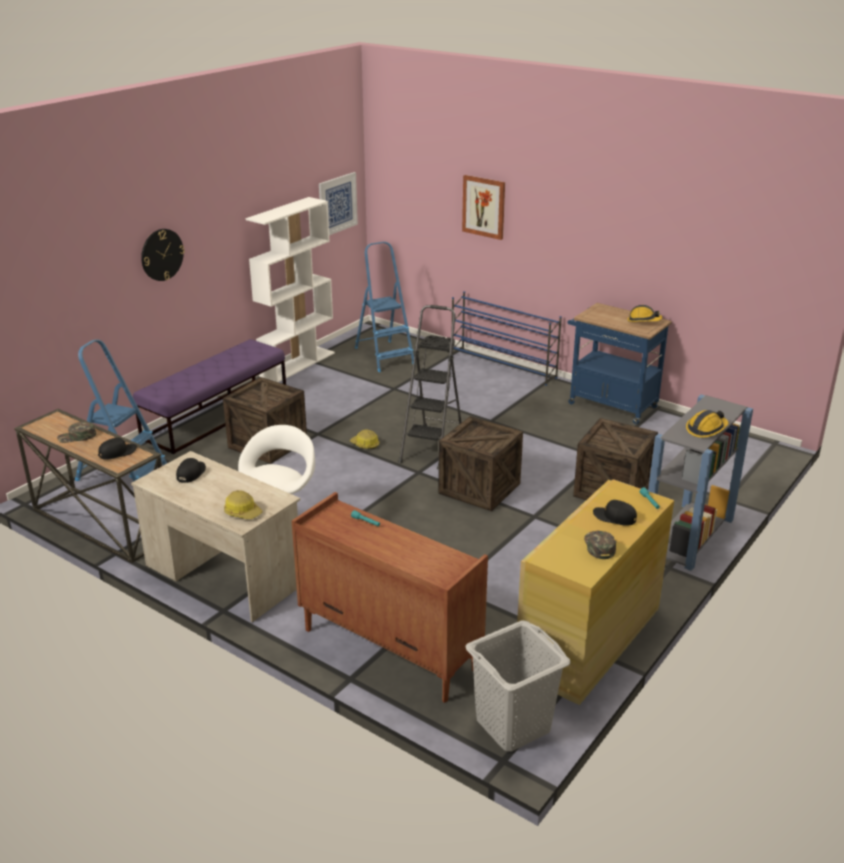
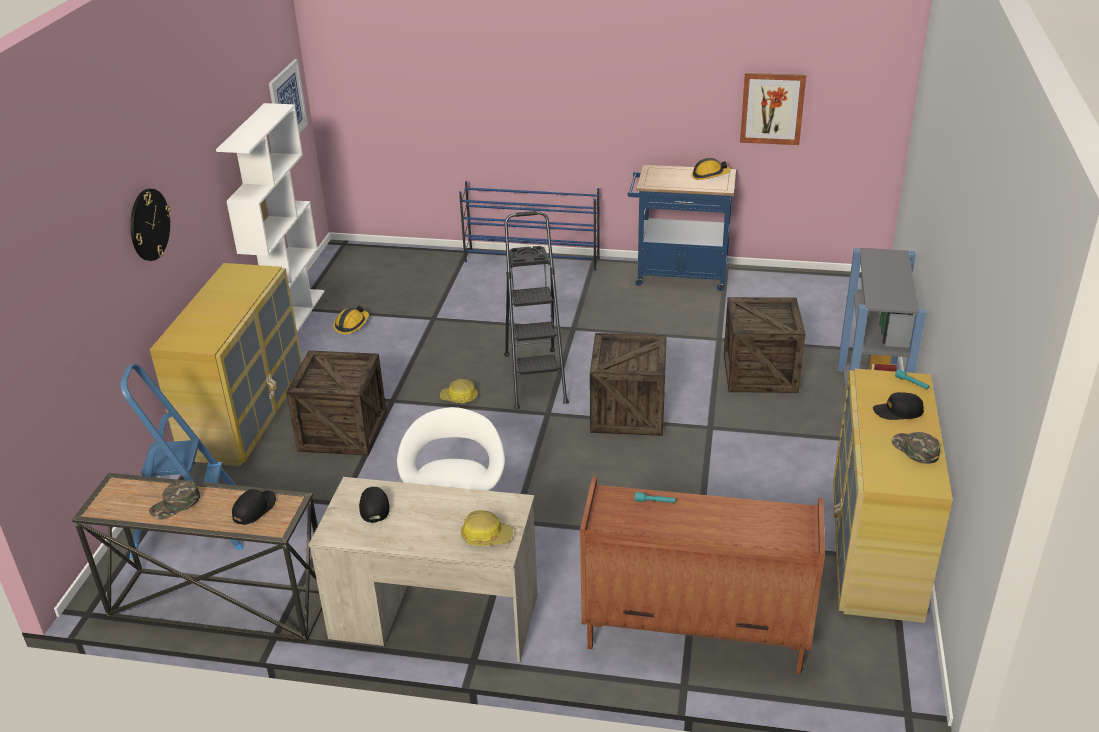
camera: 25 degrees left, 5 degrees up
purple bench [133,339,286,454] -> yellow cabinet [150,263,302,466]
blue step ladder [355,242,414,372] -> none
picture [462,175,505,240] -> picture moved to [740,72,806,145]
grey laundry basket [465,621,571,751] -> none
hard hat [686,410,729,438] -> hard hat moved to [333,306,369,334]

